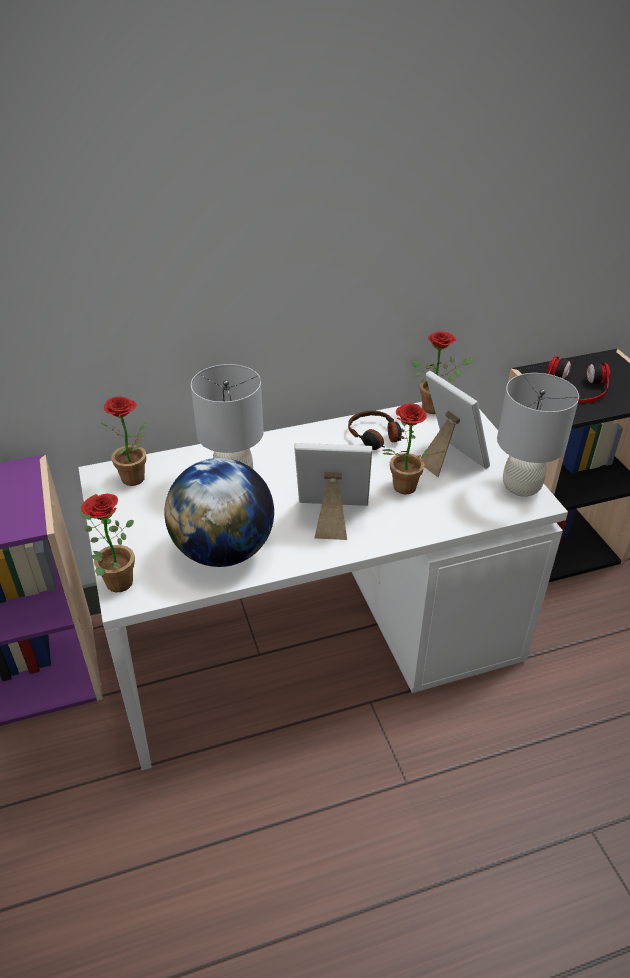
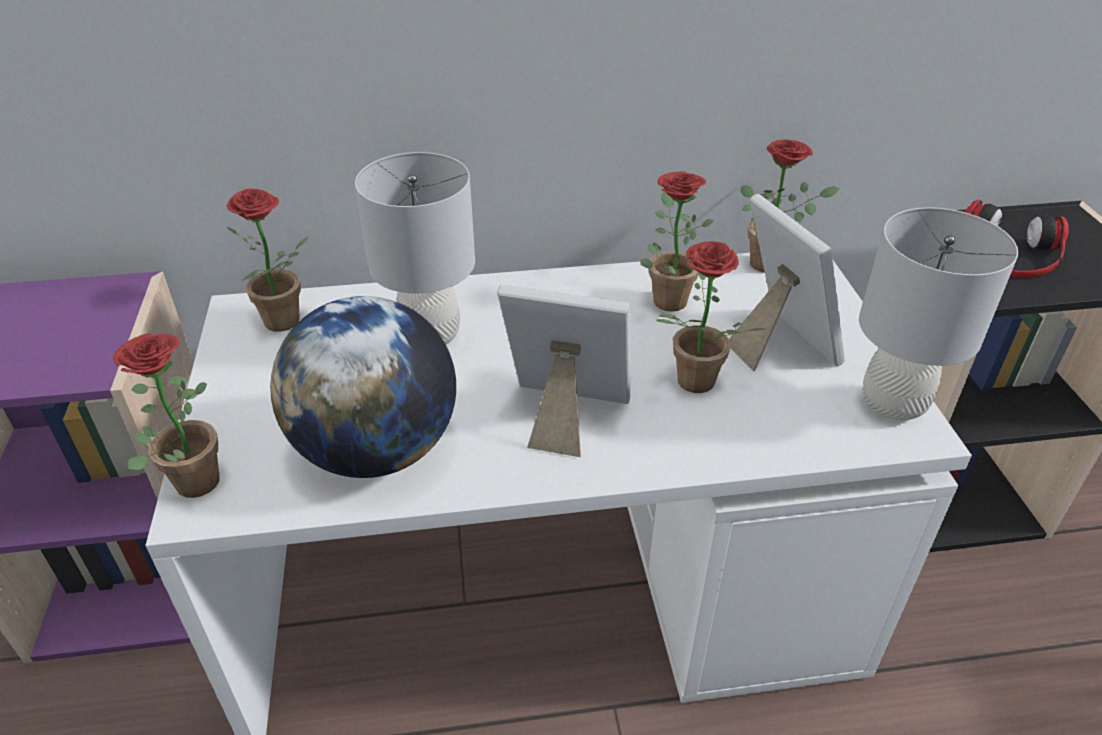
camera: 10 degrees right, 0 degrees up
headphones [348,410,402,450] -> potted plant [640,171,713,312]

